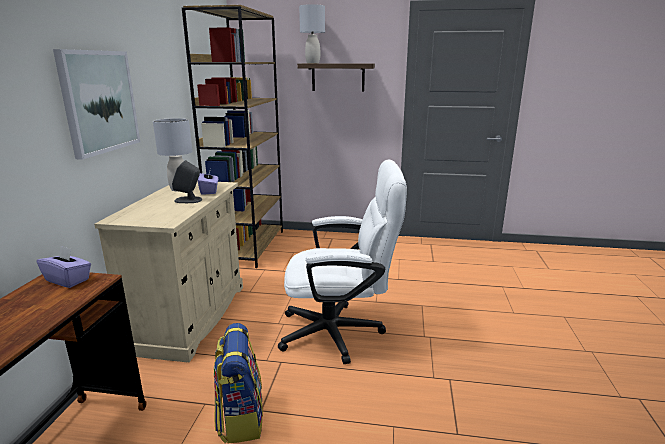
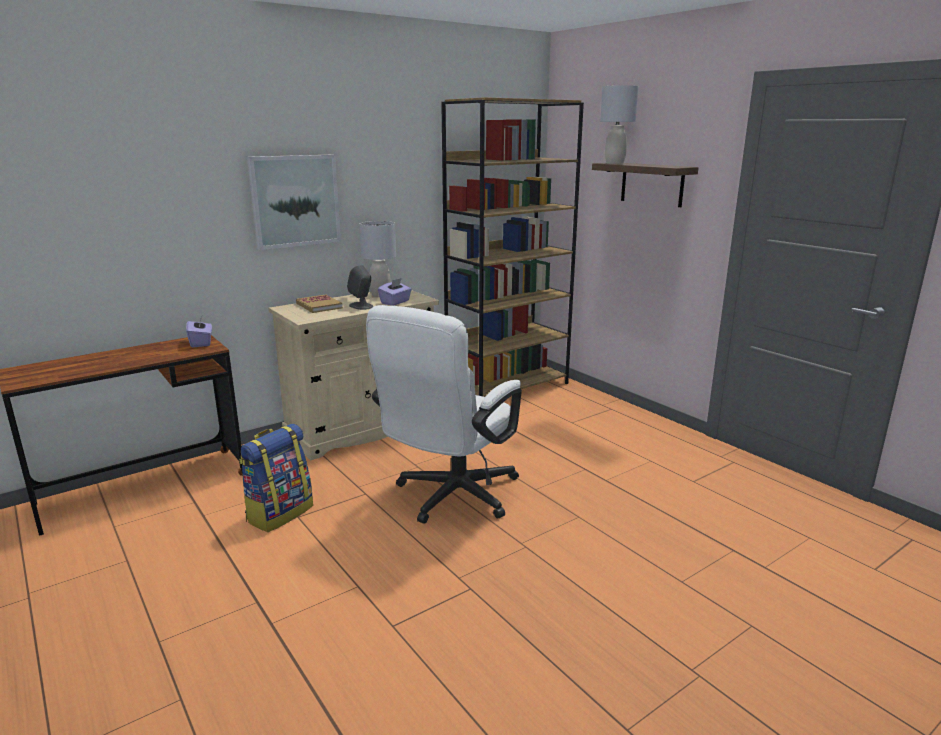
camera: 45 degrees right, 0 degrees up
white office chair [278,160,407,364] -> white office chair turned 75 degrees clockwise [366,305,522,524]
none -> book [296,294,343,313]

